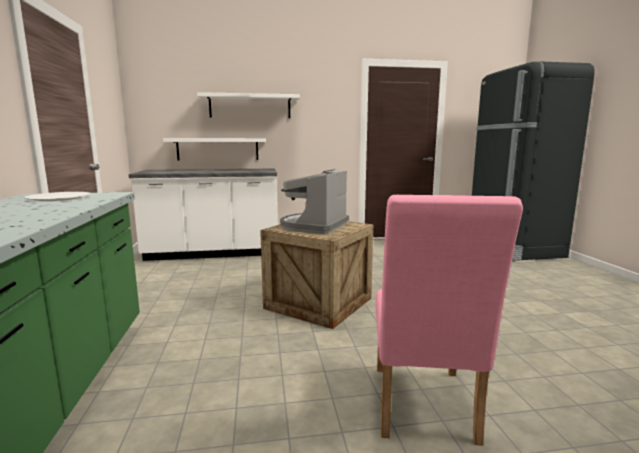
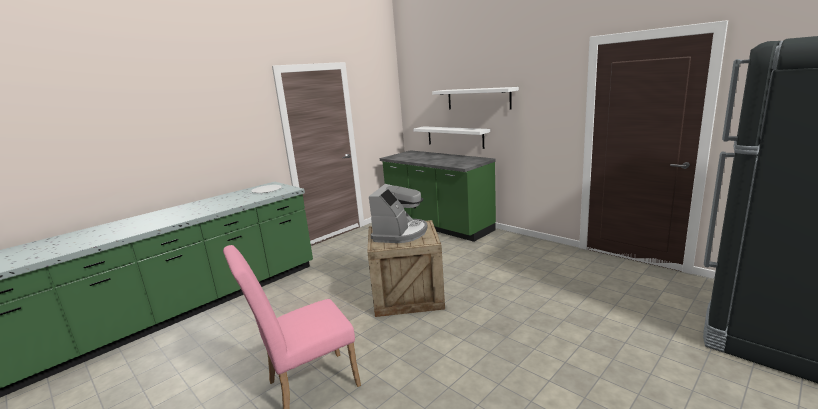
camera: 55 degrees right, 5 degrees up
white counter [129,169,278,261] -> green counter [380,150,496,242]
coffee machine [280,169,349,234] -> coffee machine turned 120 degrees clockwise [369,184,427,243]

